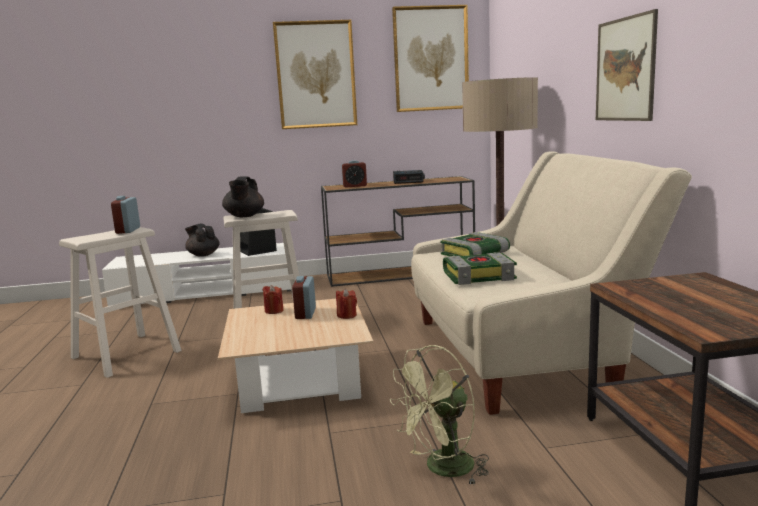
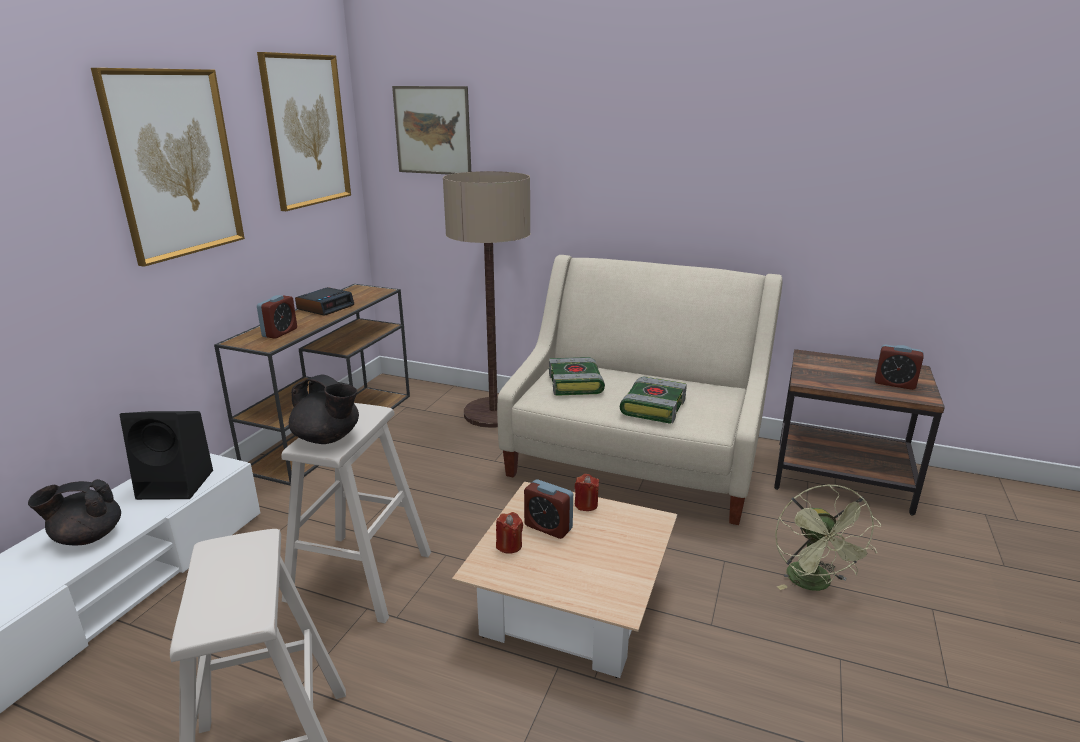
camera: 60 degrees left, 10 degrees up
alarm clock [111,196,140,234] -> alarm clock moved to [875,344,923,390]
picture [596,9,658,121] -> picture moved to [392,86,471,175]

